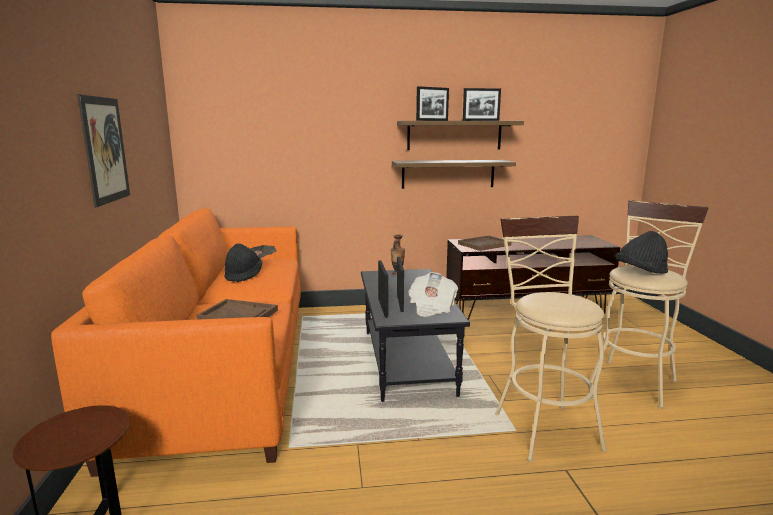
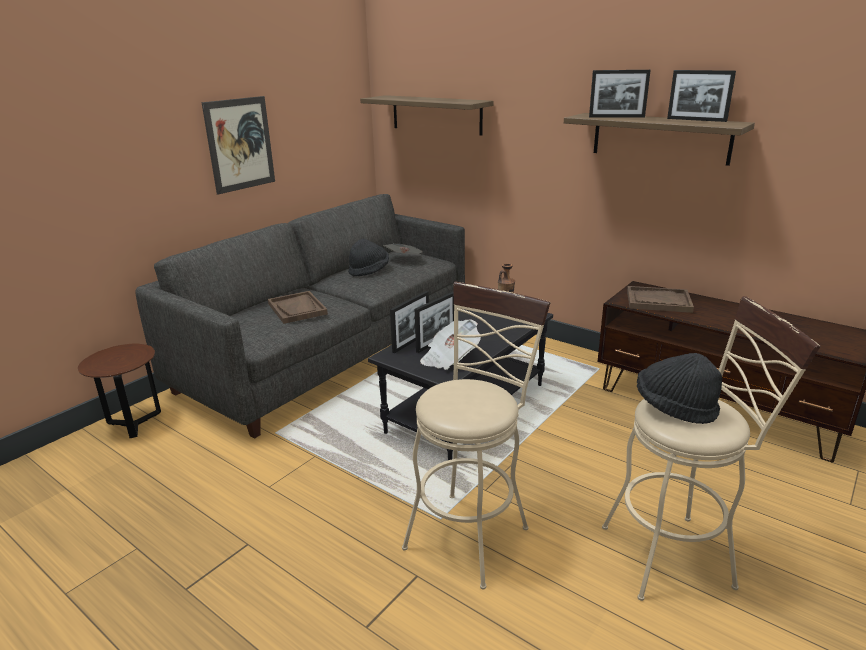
camera: 45 degrees right, 10 degrees up
orange sofa [51,208,301,477] -> grey sofa [135,194,465,439]
shelf [392,160,516,189] -> shelf moved to [360,95,494,136]

